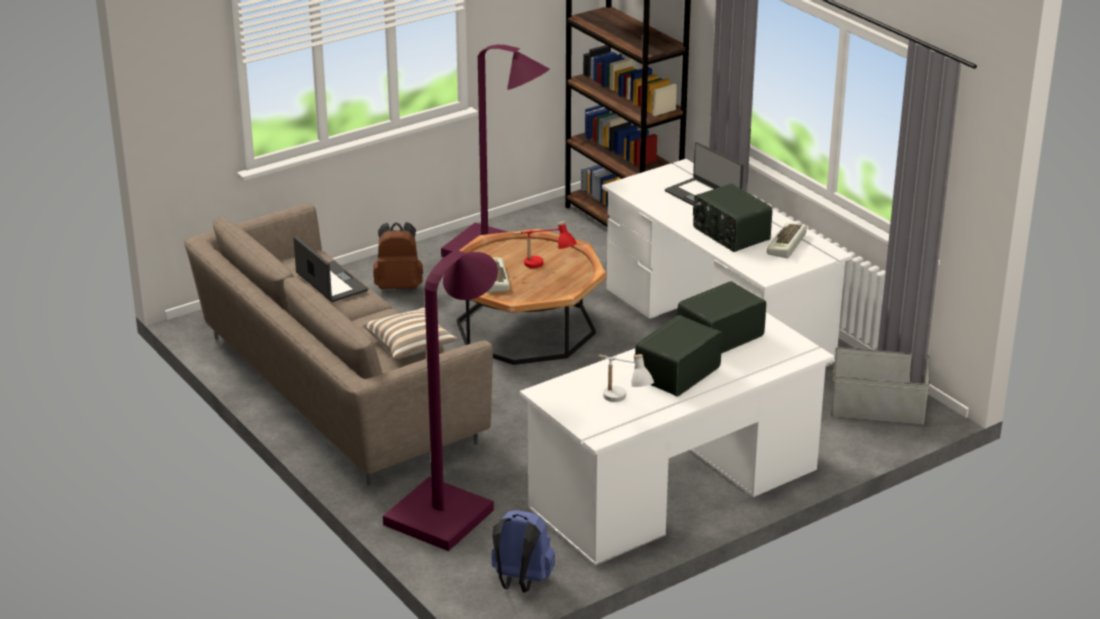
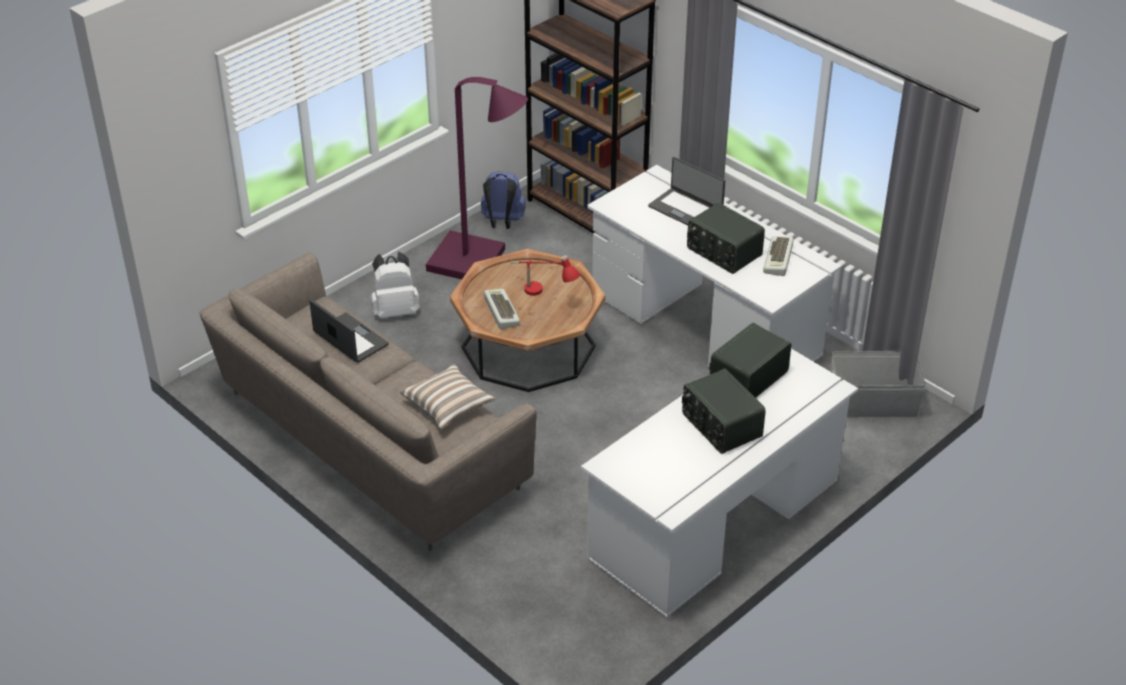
camera: 10 degrees left, 10 degrees up
brown backpack [373,222,423,289] -> white backpack [371,252,420,319]
purple floor lamp [383,250,498,551] -> none
blue backpack [492,510,555,592] -> blue backpack moved to [481,172,526,229]
white table lamp [599,354,654,402] -> none
radio [635,315,722,397] -> radio turned 60 degrees counterclockwise [682,369,766,454]

